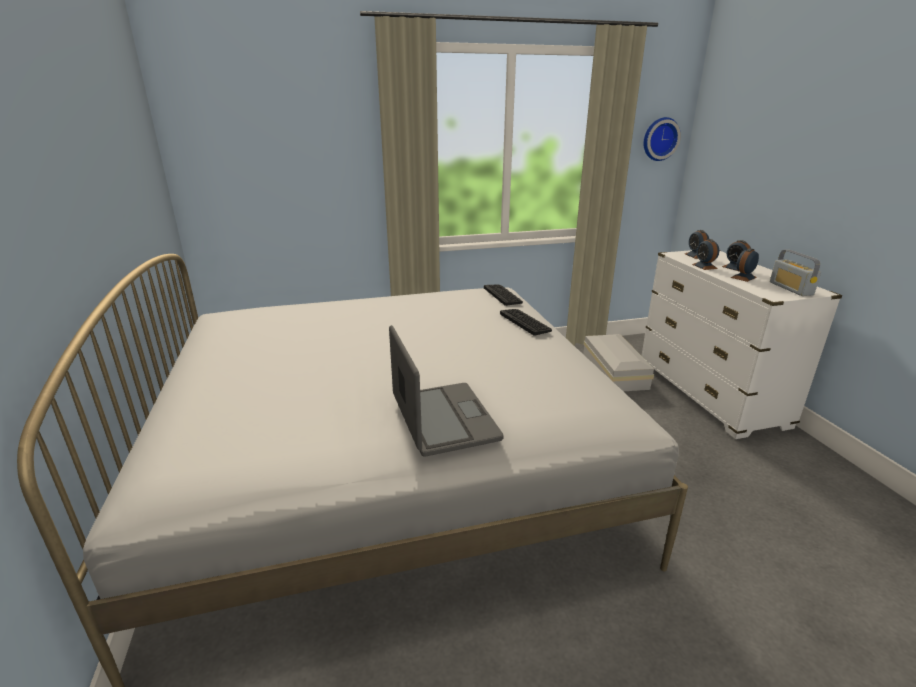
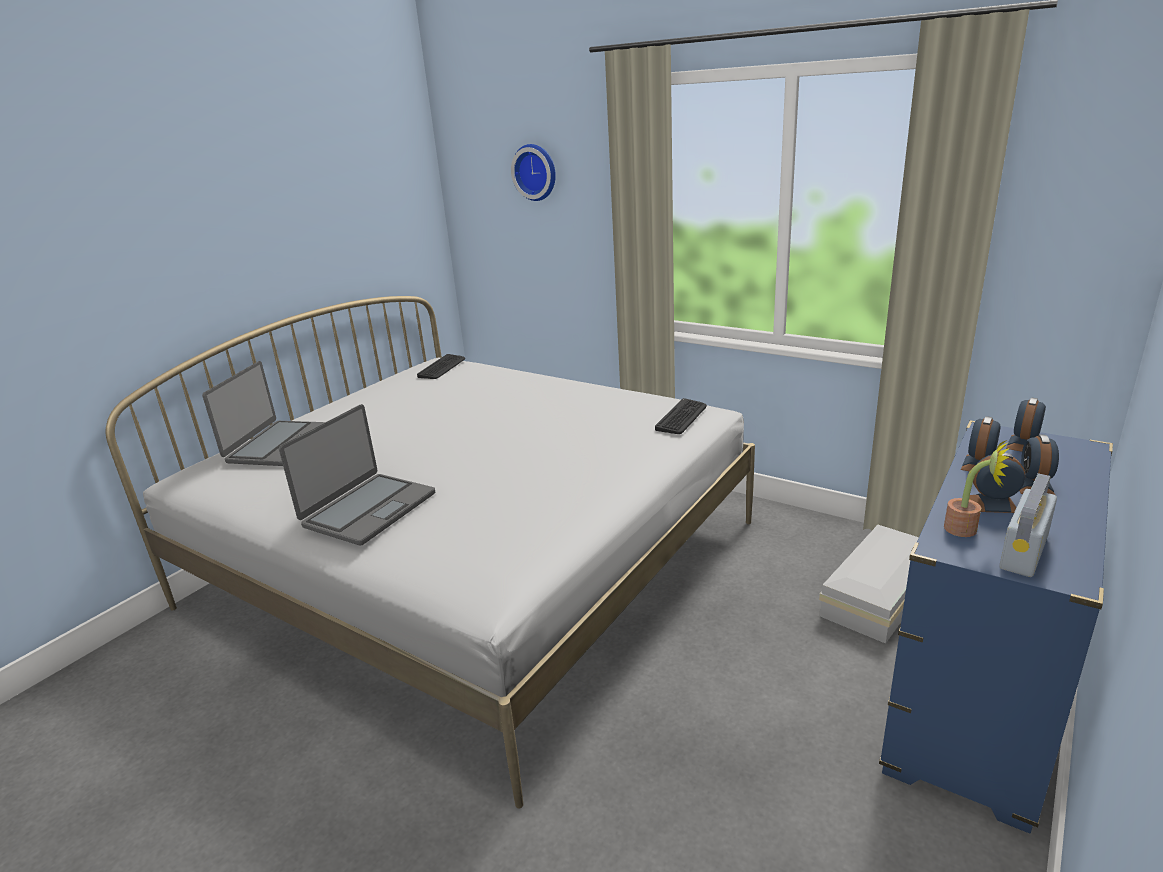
camera: 50 degrees right, 0 degrees up
keyboard [500,309,552,336] -> keyboard moved to [417,354,465,379]
white dresser [641,250,842,439] -> blue dresser [879,420,1113,834]
wall clock [643,117,681,161] -> wall clock moved to [511,144,556,201]
none -> laptop [202,361,325,466]
none -> potted plant [944,440,1010,537]

